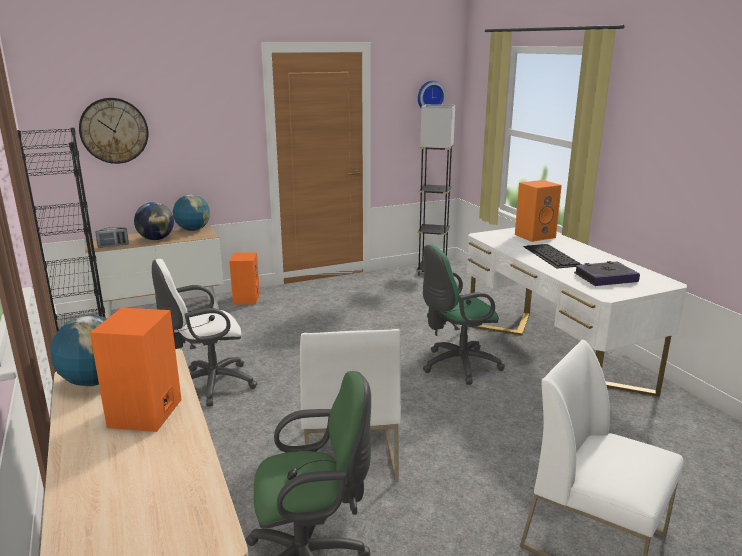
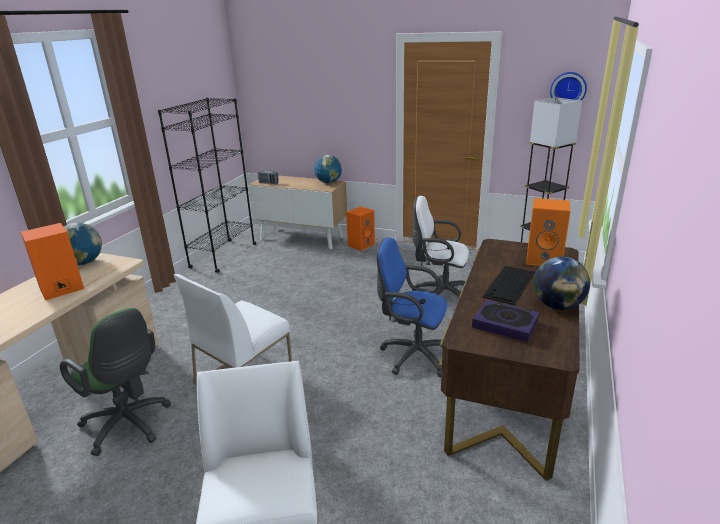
camera: 45 degrees right, 5 degrees up
wall clock [79,98,148,164] -> none
globe [134,202,174,240] -> globe moved to [533,257,590,310]
white office chair [152,259,258,406] -> white office chair moved to [412,196,469,297]
green office chair [423,244,505,385] -> blue office chair [376,237,447,377]
white desk [467,227,687,397] -> brown desk [439,239,580,481]

